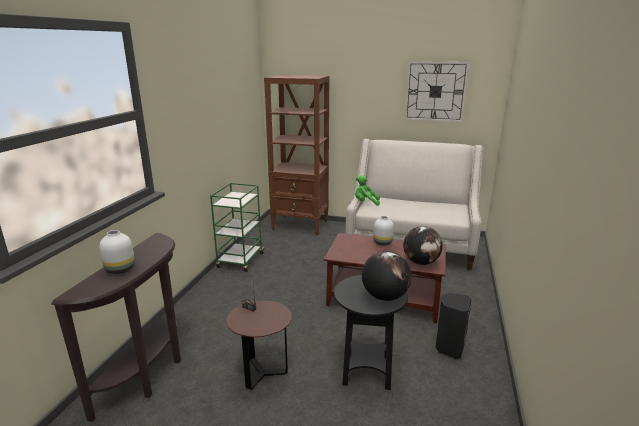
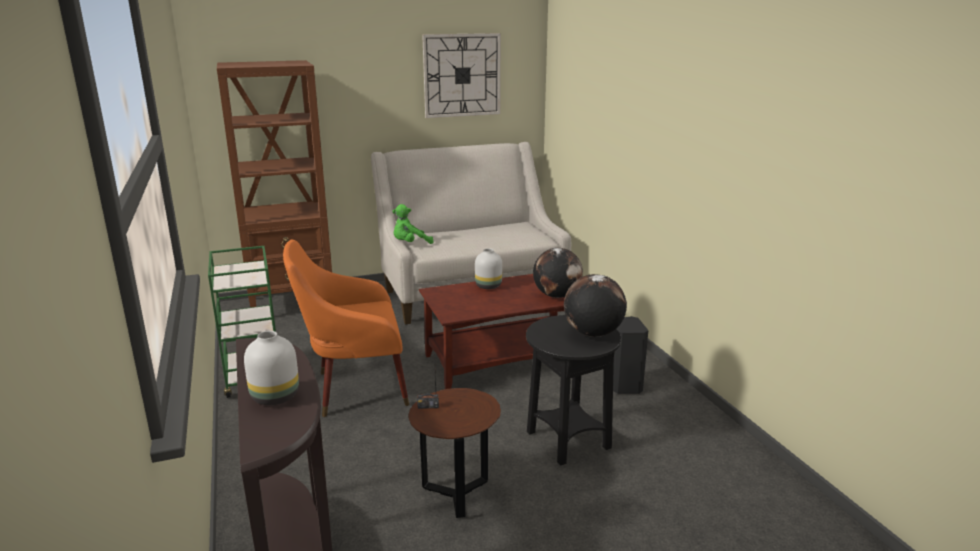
camera: 35 degrees left, 0 degrees up
none -> orange armchair [283,240,409,417]

